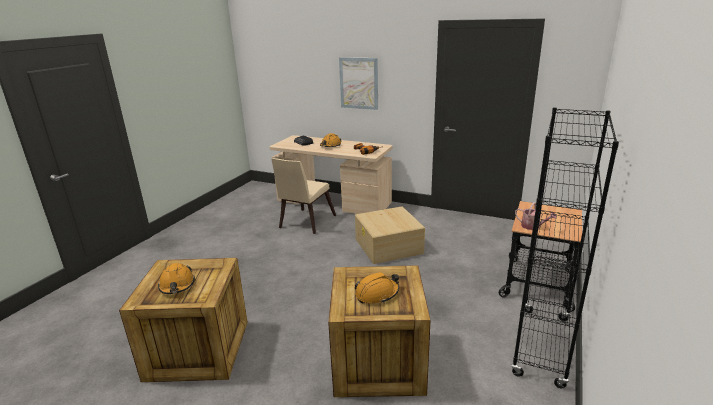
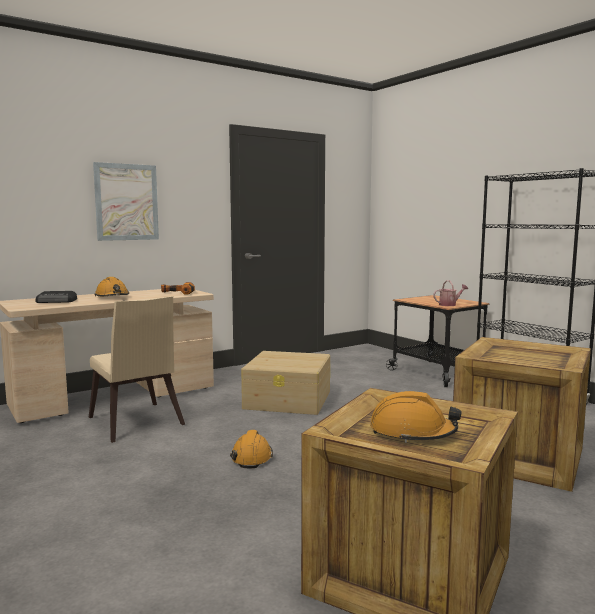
camera: 60 degrees left, 15 degrees down
orange hard hat [355,272,399,303] -> orange hard hat moved to [230,430,273,468]

